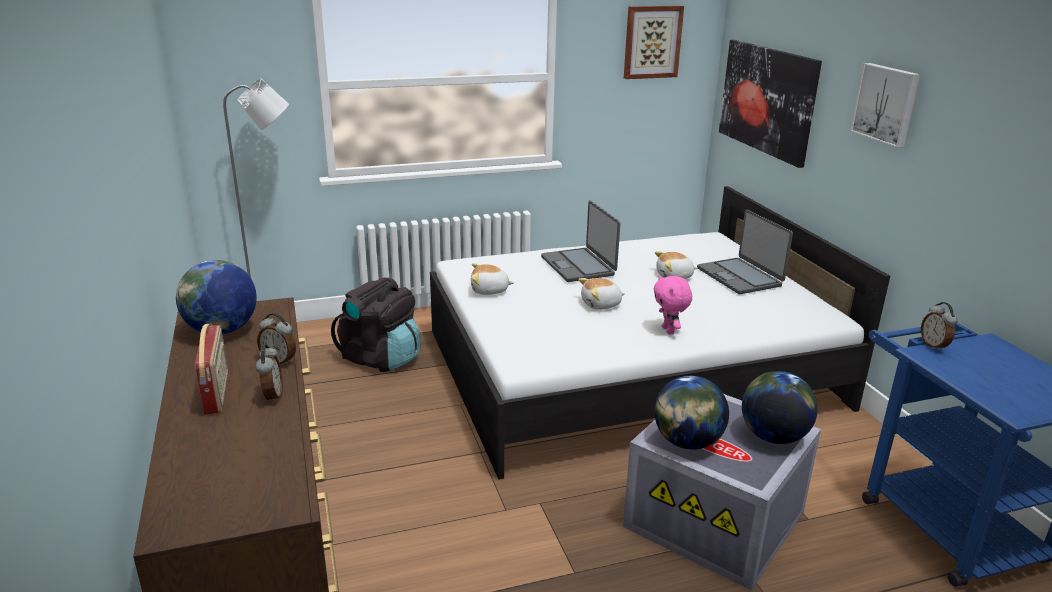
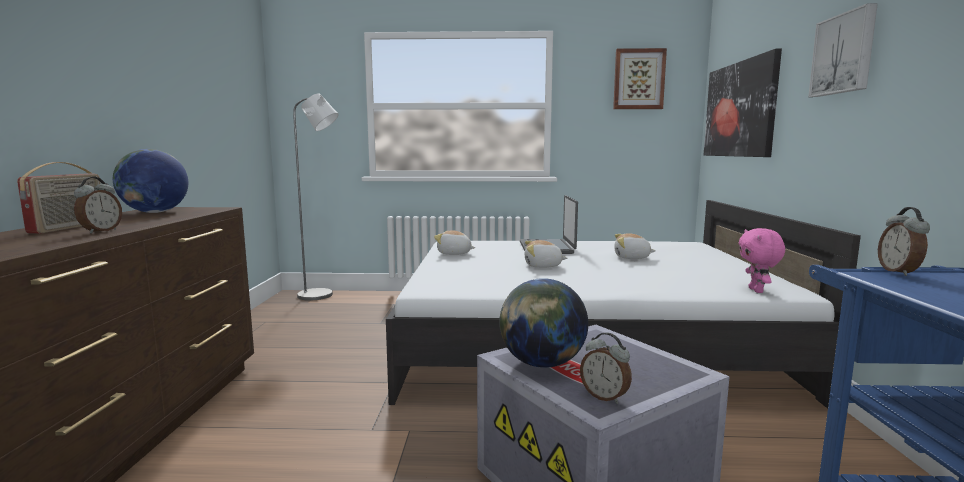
camera: 20 degrees right, 15 degrees down
alarm clock [257,313,296,366] -> alarm clock moved to [580,333,632,404]
black backpack [331,278,420,372] -> none
pink plush toy [654,275,692,334] -> pink plush toy moved to [739,228,785,293]
laptop [697,210,793,294] -> none
globe [742,371,818,444] -> none

